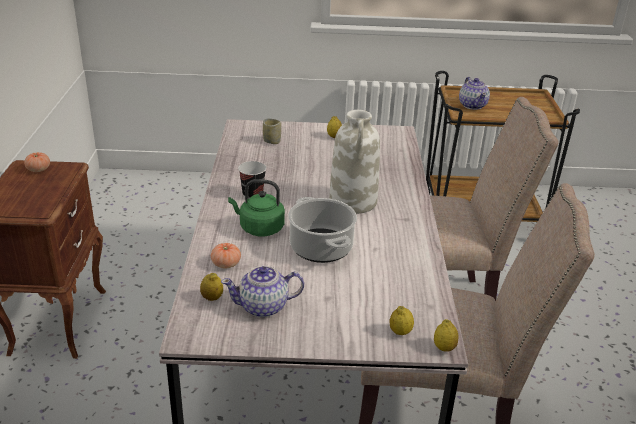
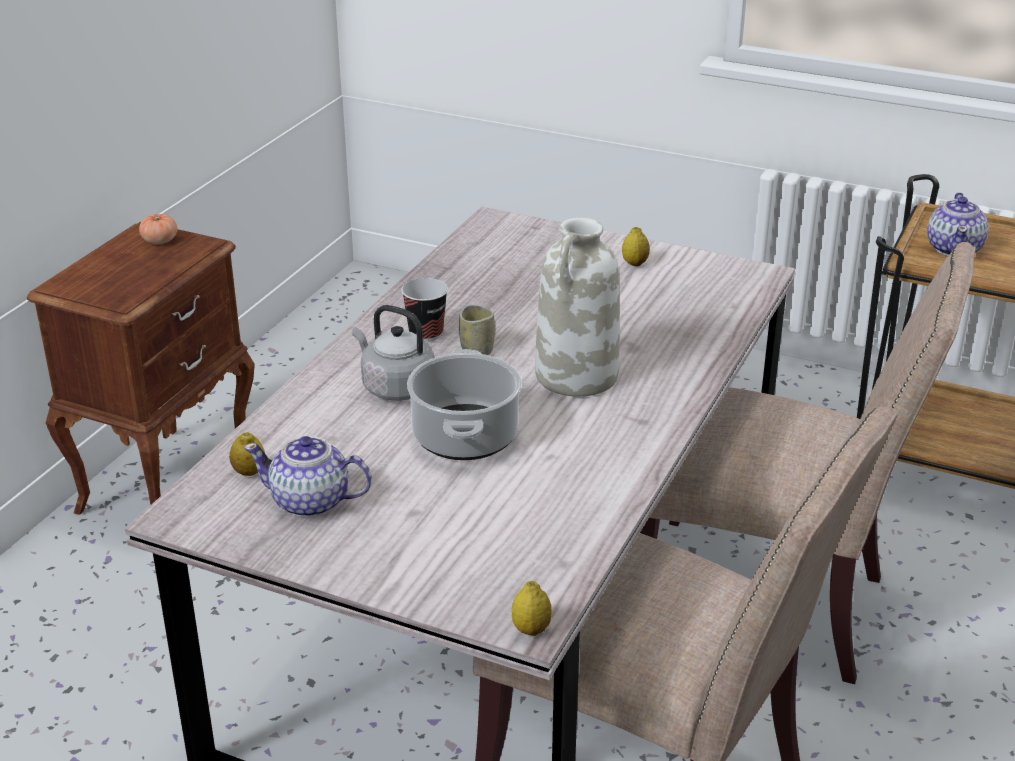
camera: 25 degrees right, 0 degrees up
tomato [211,243,241,268] -> none
green kettle [228,179,285,237] -> grey kettle [352,305,435,401]
cup [263,118,281,144] -> cup moved to [459,305,495,355]
lemon [390,306,414,335] -> none

